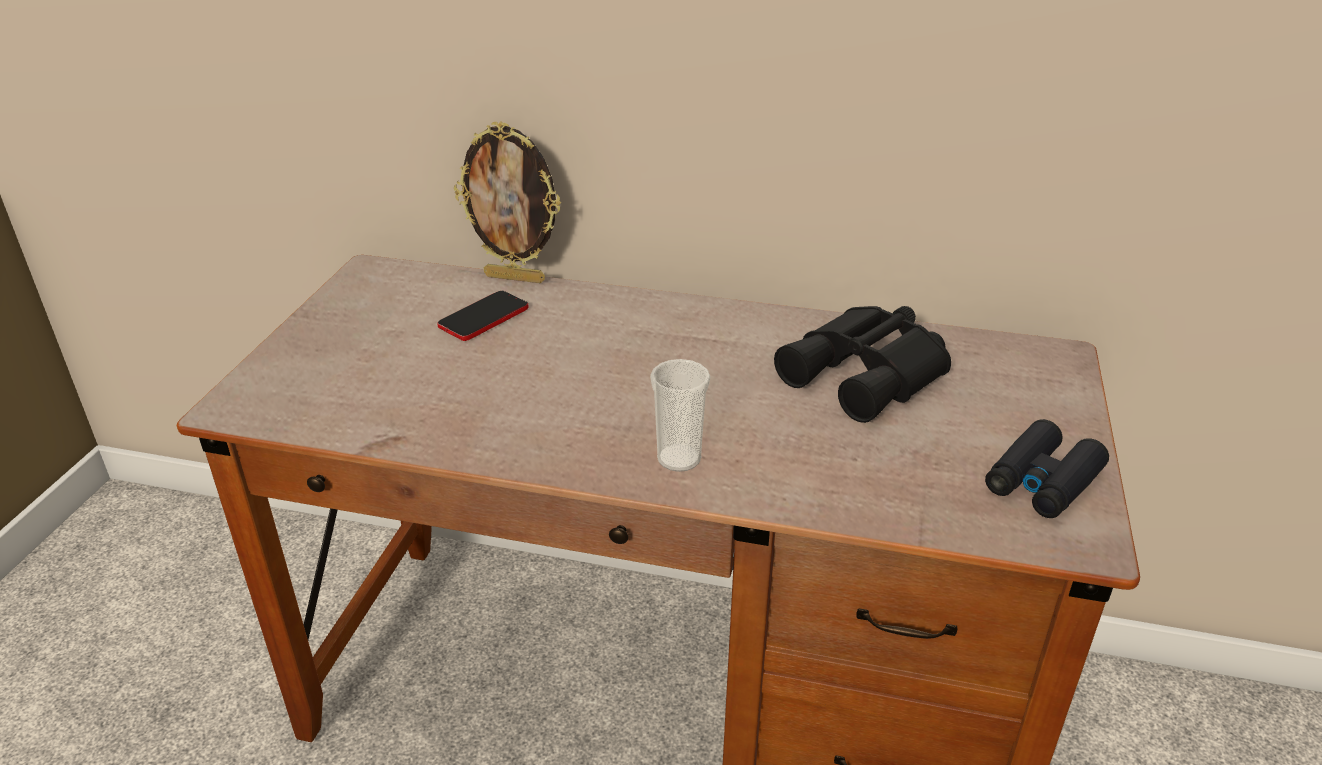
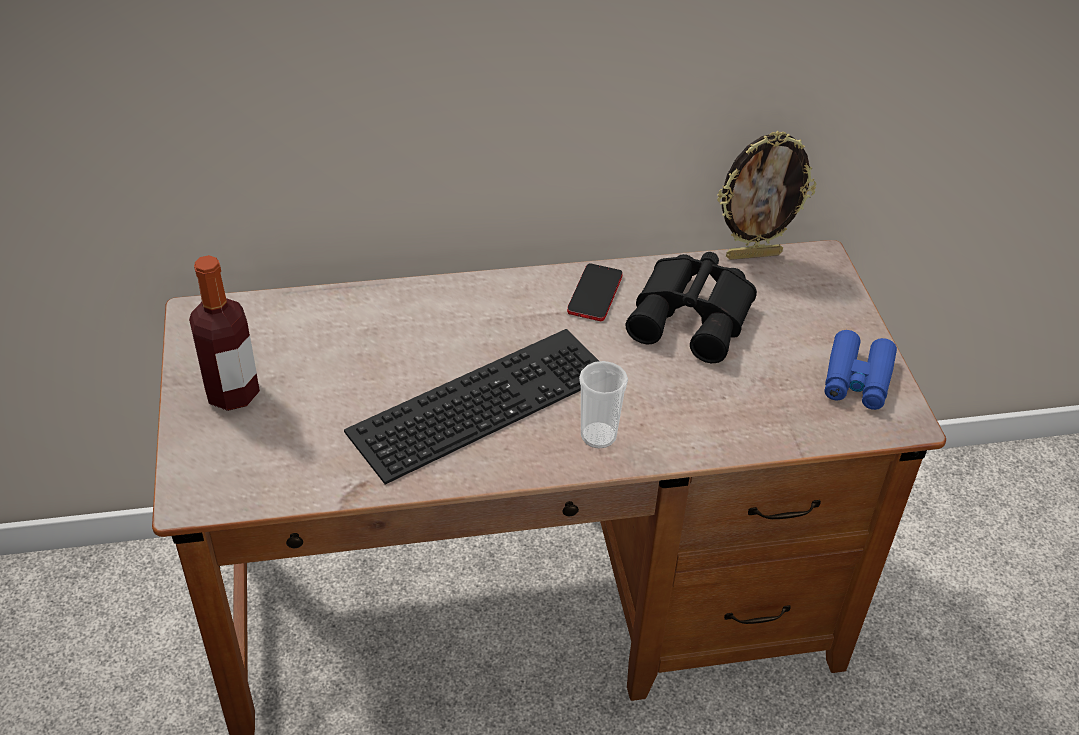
camera: 25 degrees left, 10 degrees up
phone [438,291,529,341] -> phone moved to [567,263,623,321]
picture frame [454,121,561,283] -> picture frame moved to [717,131,816,260]
black binoculars [985,419,1109,518] -> blue binoculars [825,330,897,410]
none -> bottle [189,255,260,411]
none -> keyboard [344,329,599,484]

